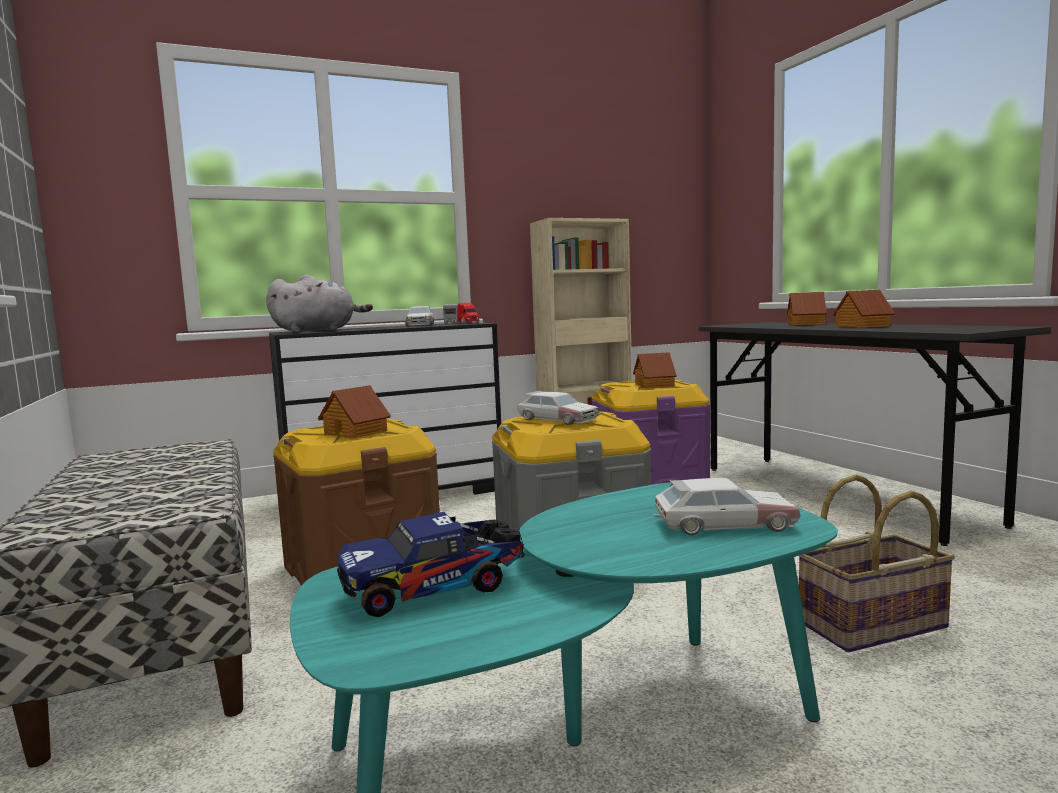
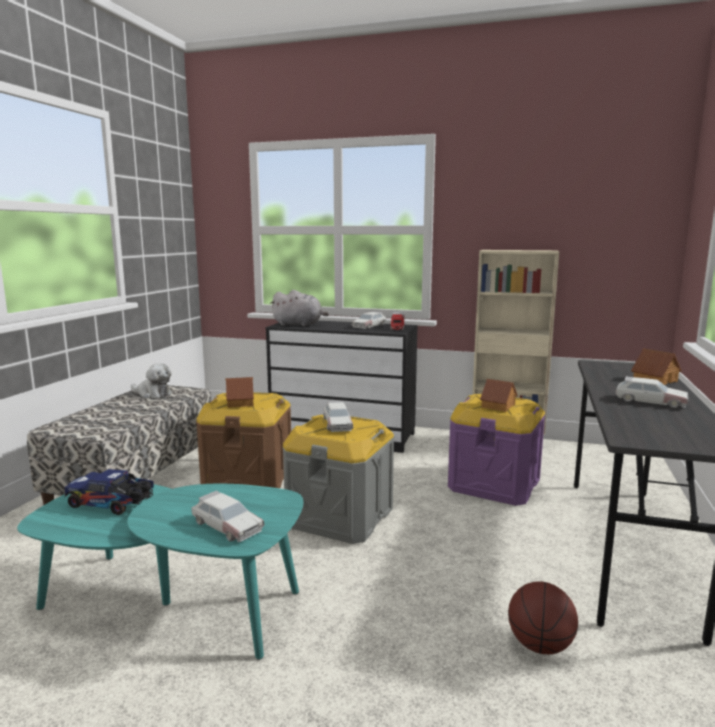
camera: 40 degrees right, 5 degrees up
basket [799,475,955,652] -> none
toy house [833,290,895,328] -> toy car [616,376,689,408]
none -> plush toy [131,363,172,398]
none -> basketball [508,581,578,654]

